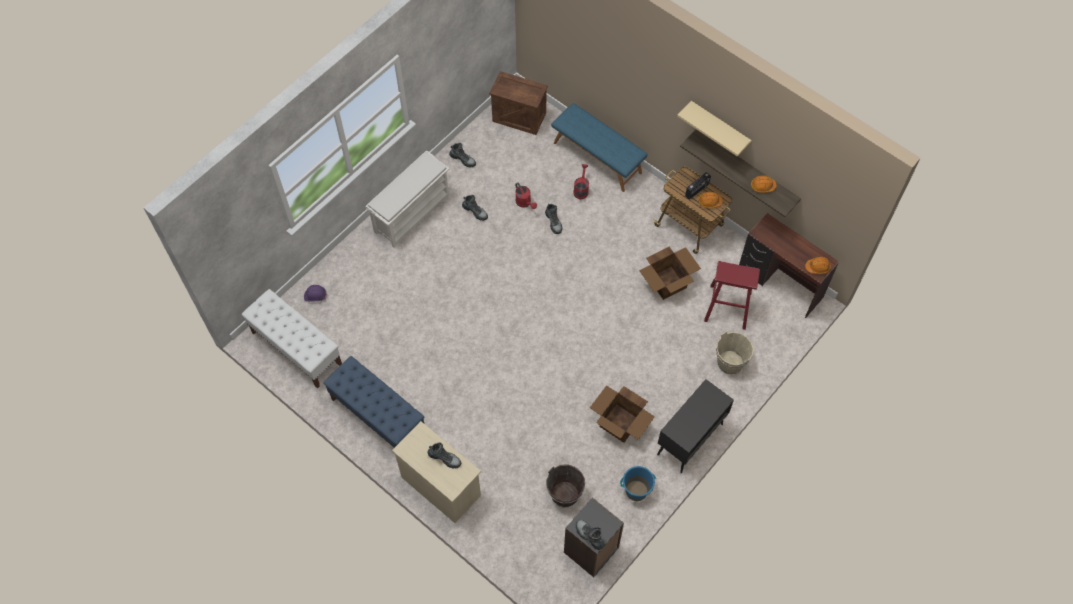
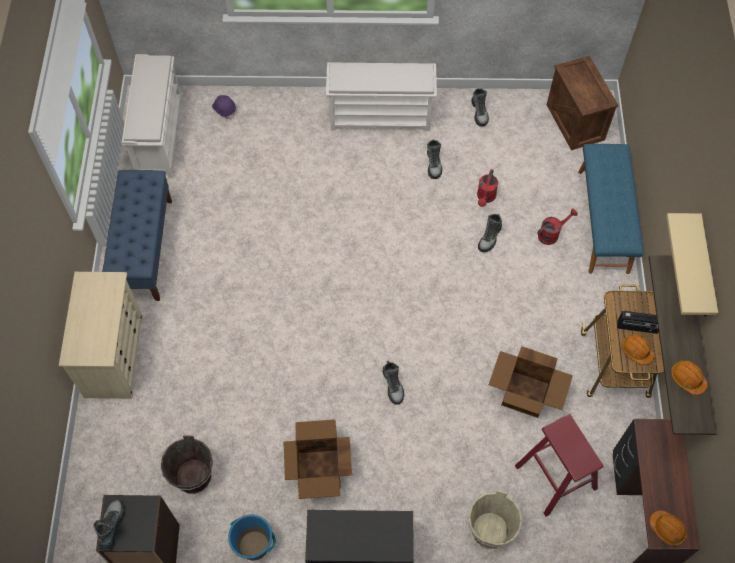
camera: 50 degrees right, 0 degrees up
white bench [241,289,342,389] -> white shoe rack [122,54,182,178]
boot [428,442,461,469] -> boot moved to [382,361,404,405]

